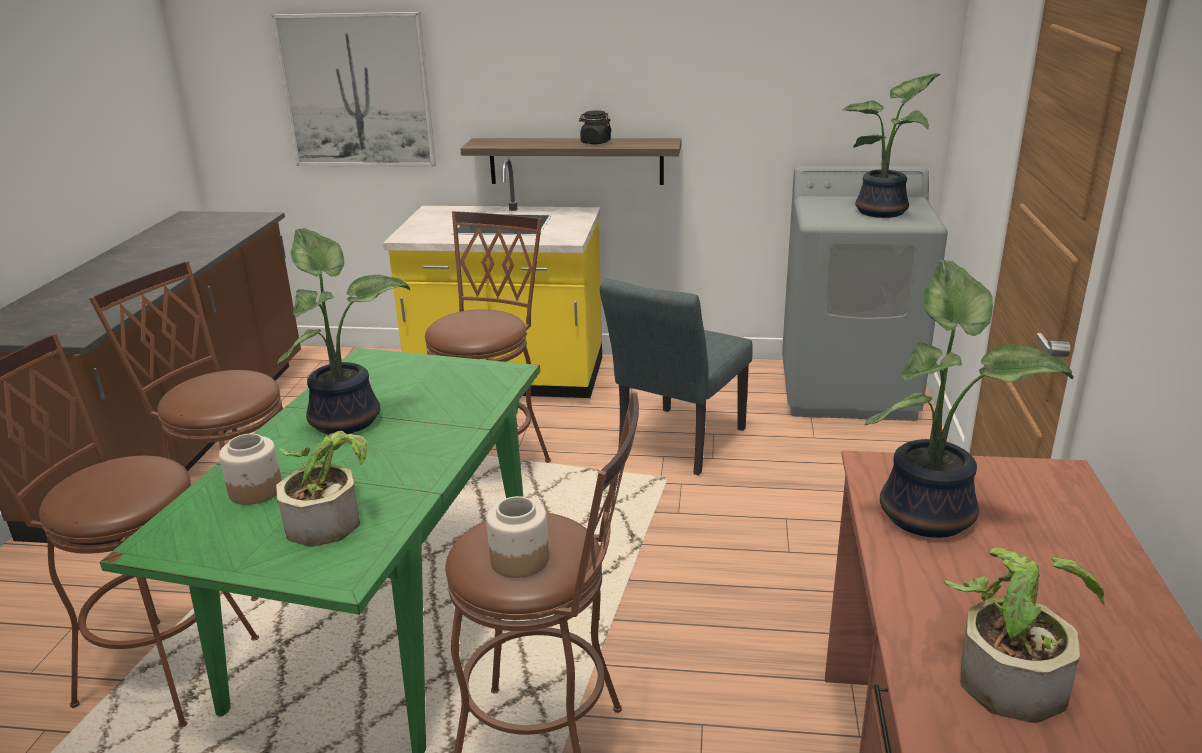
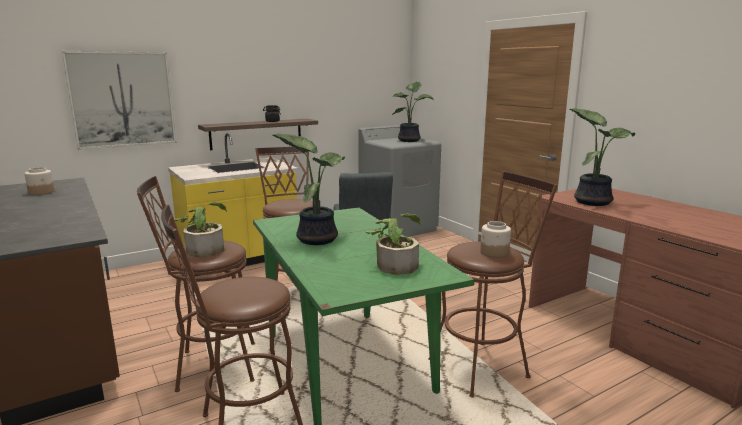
camera: 40 degrees left, 10 degrees down
jar [219,434,282,505] -> jar moved to [24,167,54,195]
potted plant [944,548,1105,723] -> potted plant moved to [174,202,227,257]

